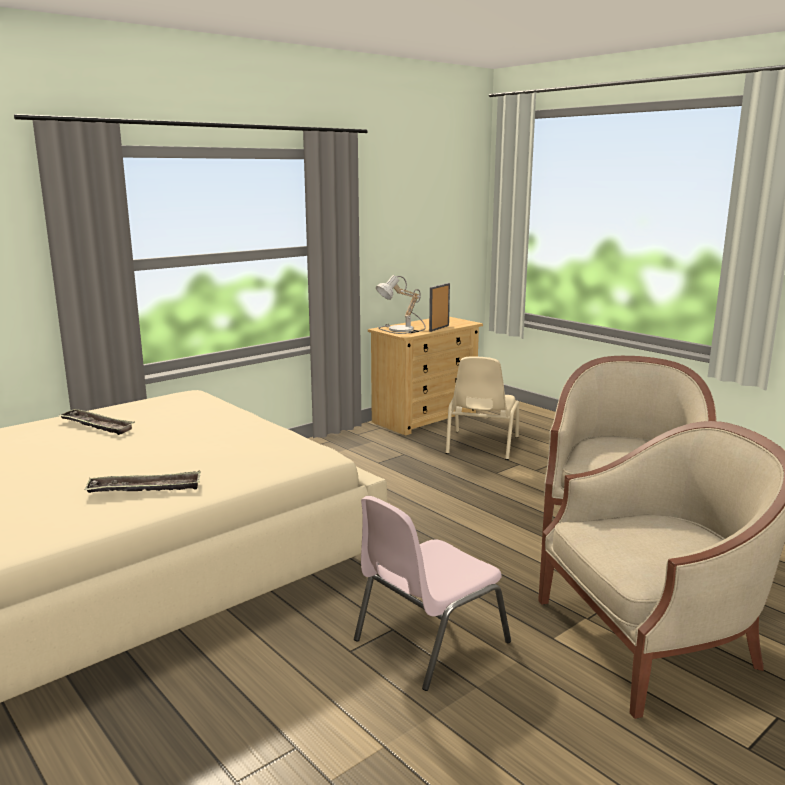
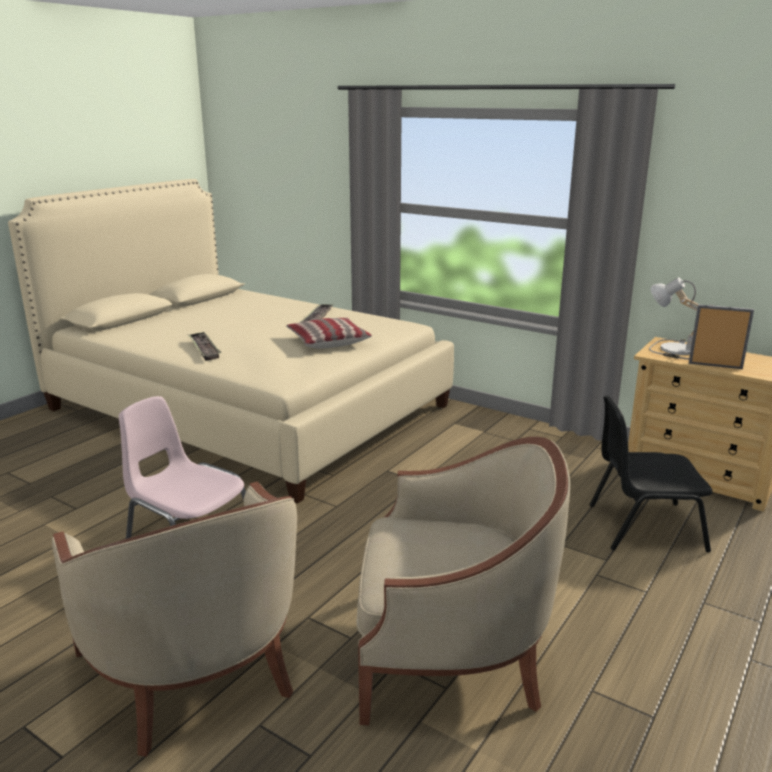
camera: 75 degrees right, 5 degrees up
beige chair [446,356,519,460] -> black chair [589,395,712,553]
none -> pillow [286,318,372,348]

